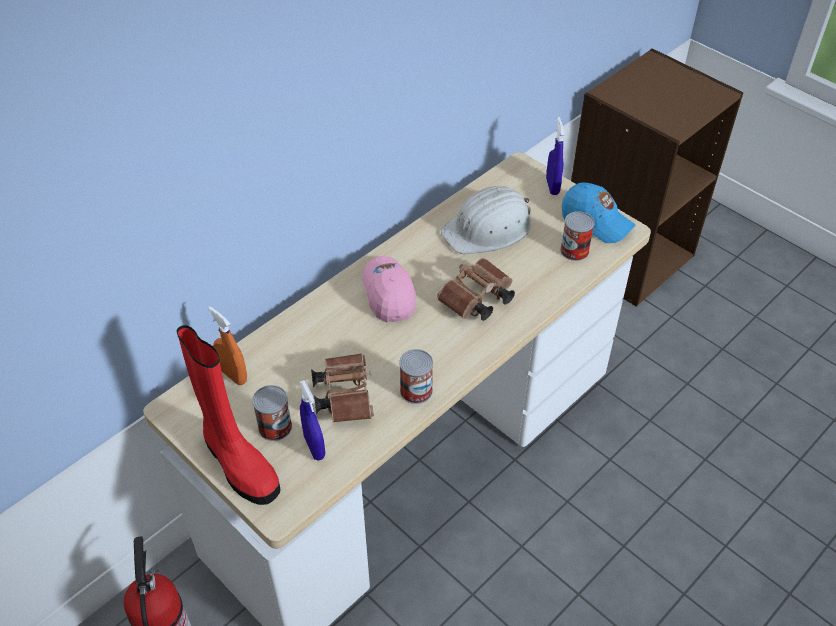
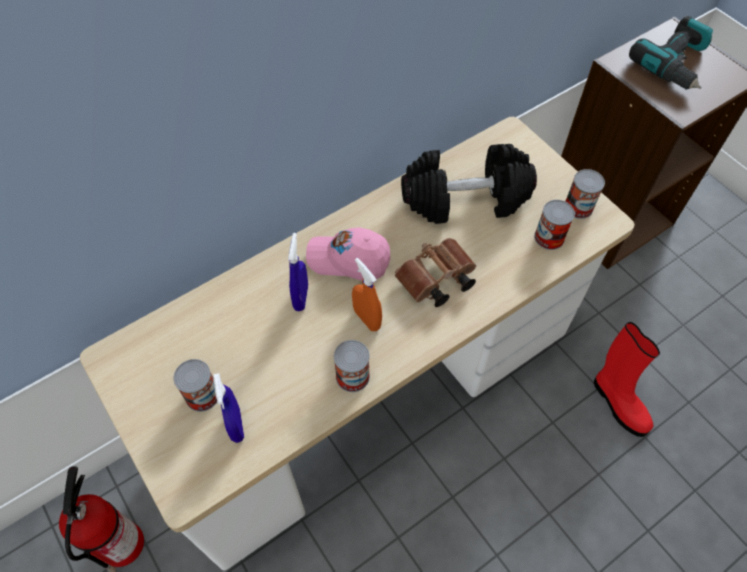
camera: 10 degrees right, 10 degrees up
red boot [177,325,280,505] -> red boot moved to [594,322,660,437]
orange spray bottle [208,306,247,385] -> orange spray bottle moved to [352,258,382,331]
brown binoculars [311,353,374,423] -> none
pink cap [362,256,416,323] -> pink cap turned 75 degrees counterclockwise [306,227,390,280]
white hard hat [441,186,531,254] -> black dumbbell [401,144,537,224]
blue spray bottle [546,117,565,195] -> blue spray bottle moved to [288,233,308,311]
blue cap [562,182,636,243] -> can [565,169,605,219]
none -> power drill [629,16,713,89]

